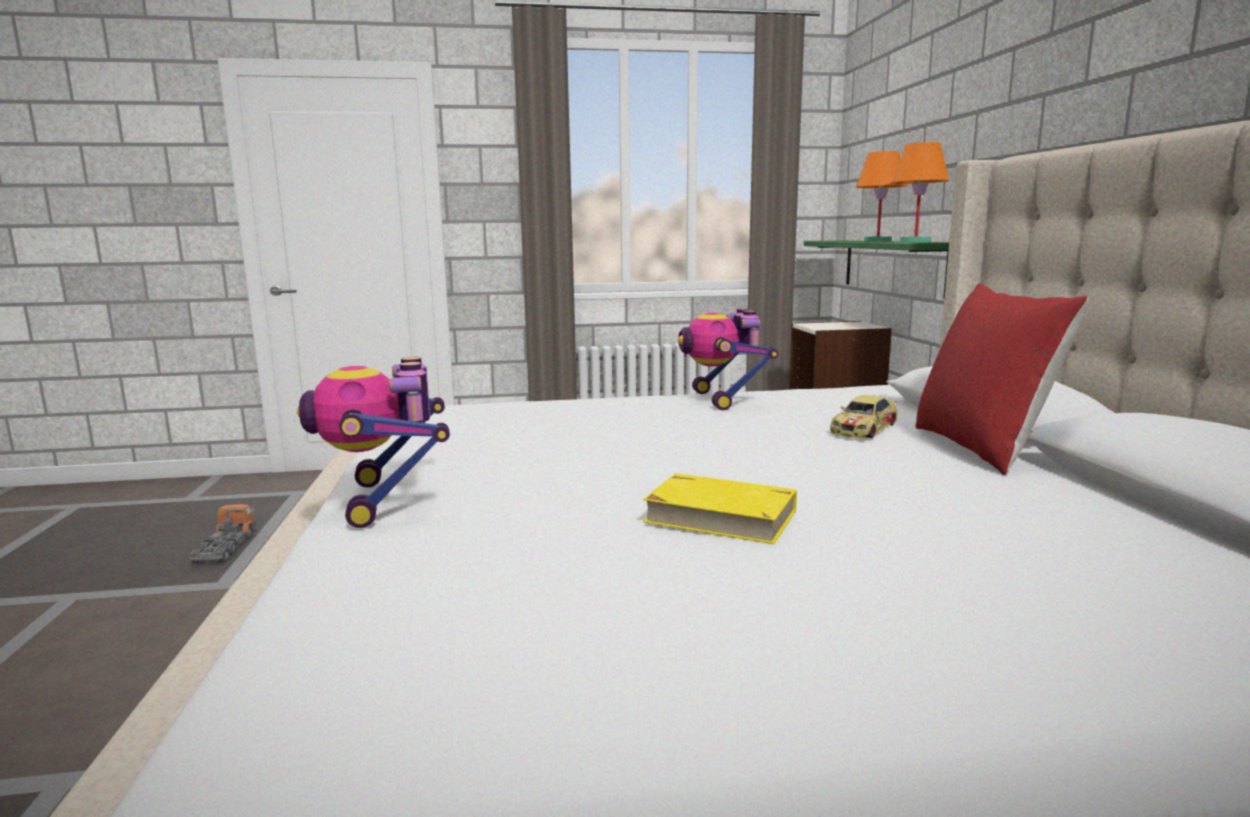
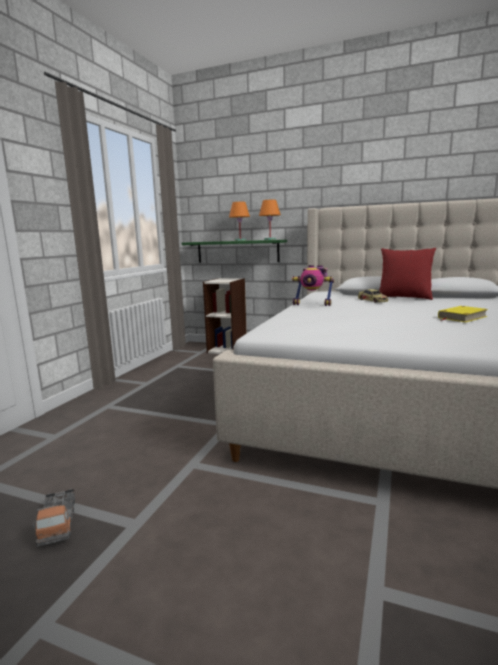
camera: 60 degrees left, 0 degrees up
toy truck [189,504,256,564] -> toy truck turned 135 degrees counterclockwise [32,488,75,547]
toy robot [297,357,450,528] -> none

